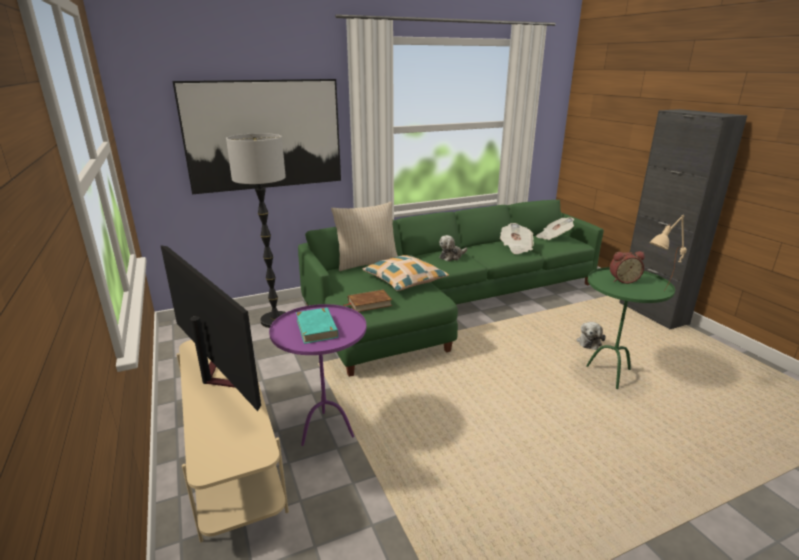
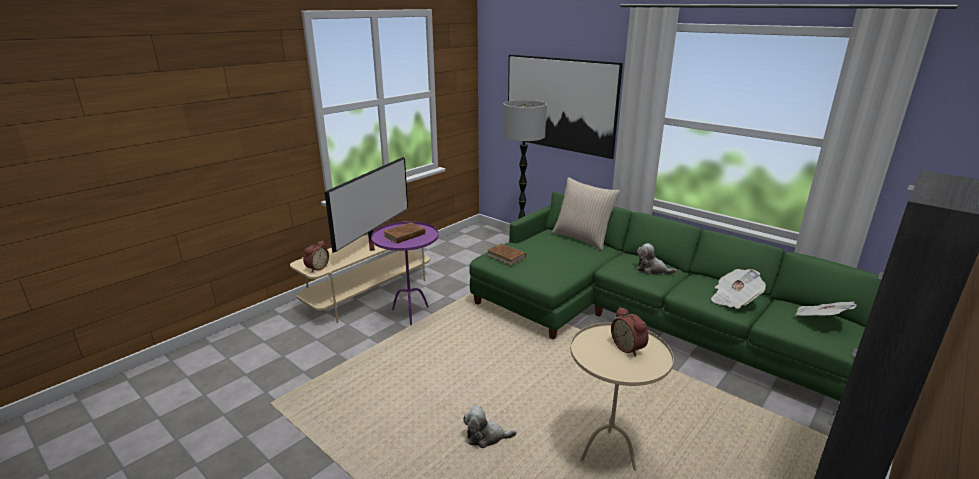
camera: 65 degrees right, 0 degrees up
turquoise book [296,307,339,344] -> brown book [383,222,426,244]
pillow [362,255,449,291] -> none
plush toy [576,322,606,350] -> plush toy moved to [463,406,517,448]
green side table [586,267,675,389] -> beige side table [571,322,674,471]
beige table lamp [649,215,687,291] -> none
none -> alarm clock [303,240,329,272]

